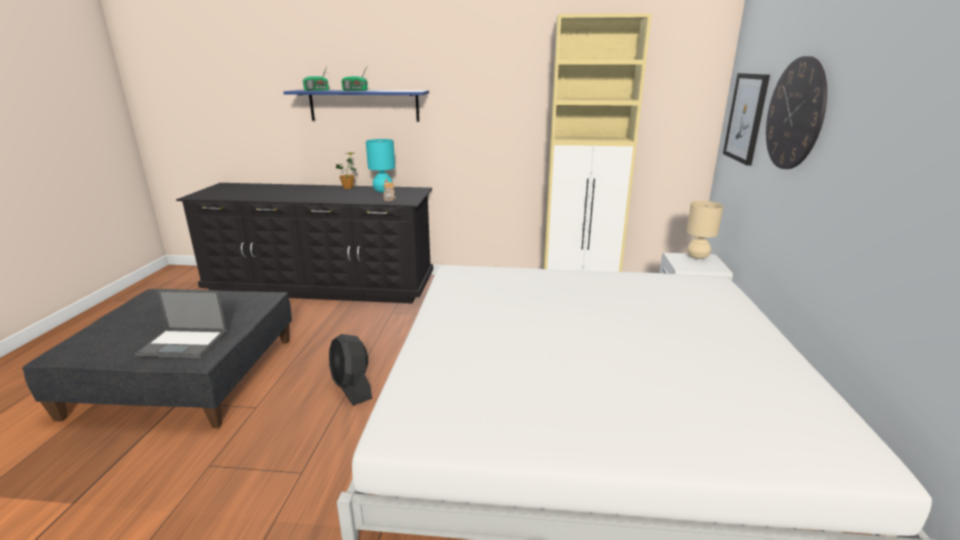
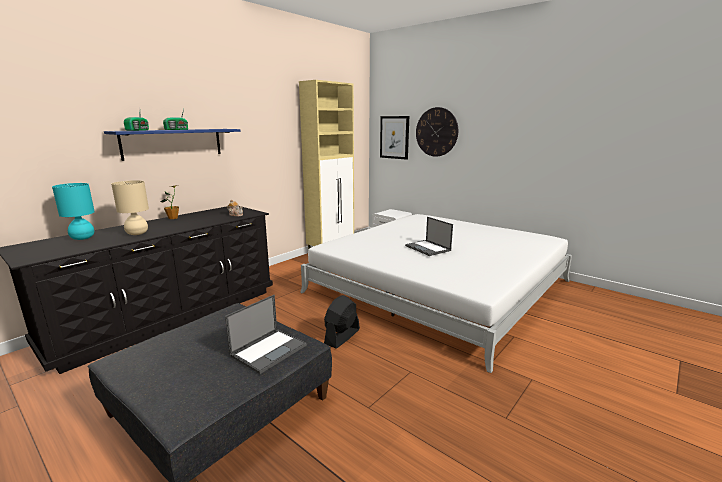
camera: 55 degrees left, 5 degrees down
black fan [329,334,372,406] -> black fan turned 120 degrees clockwise [324,295,360,348]
turquoise table lamp [366,139,395,192] -> turquoise table lamp moved to [52,183,95,240]
beige table lamp [686,201,723,259] -> beige table lamp moved to [111,180,149,235]
none -> laptop [405,217,453,256]

